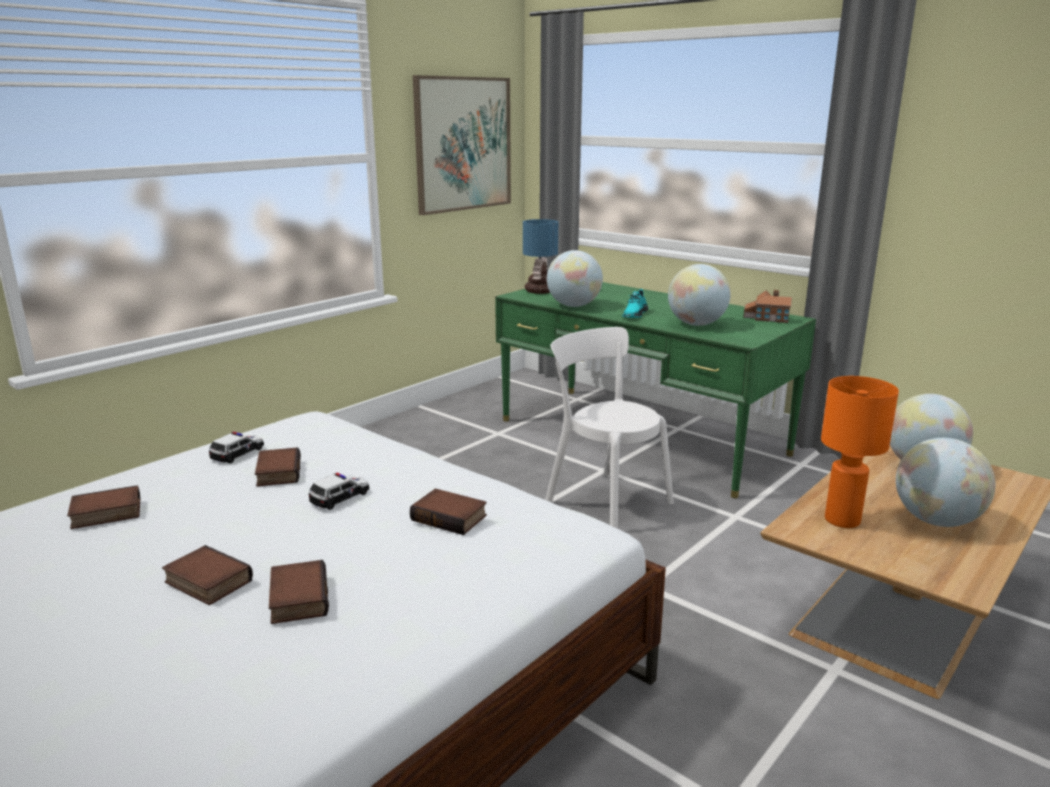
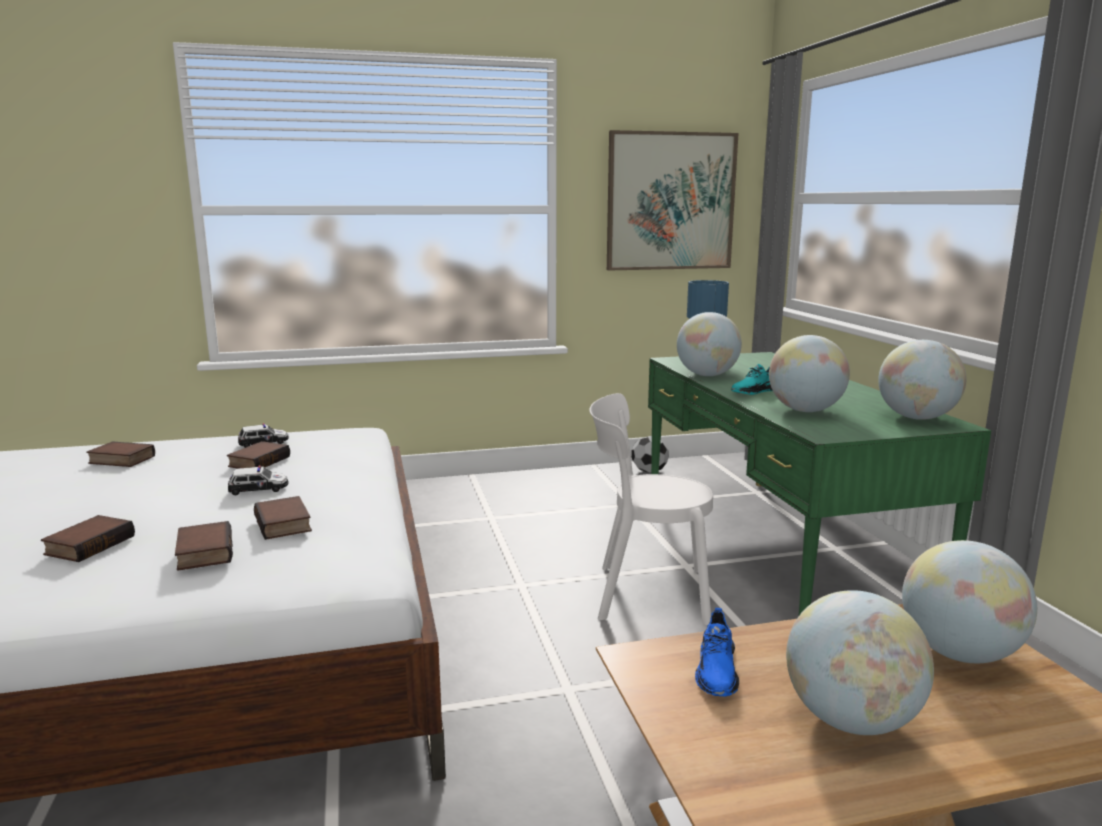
camera: 35 degrees right, 5 degrees down
book [162,545,253,605] -> book moved to [175,521,233,571]
white chair [545,327,674,529] -> white chair turned 75 degrees counterclockwise [589,393,713,625]
toy house [743,290,792,323] -> globe [878,340,966,420]
orange table lamp [821,376,899,528] -> blue shoe [695,608,739,696]
none -> football [631,436,669,473]

